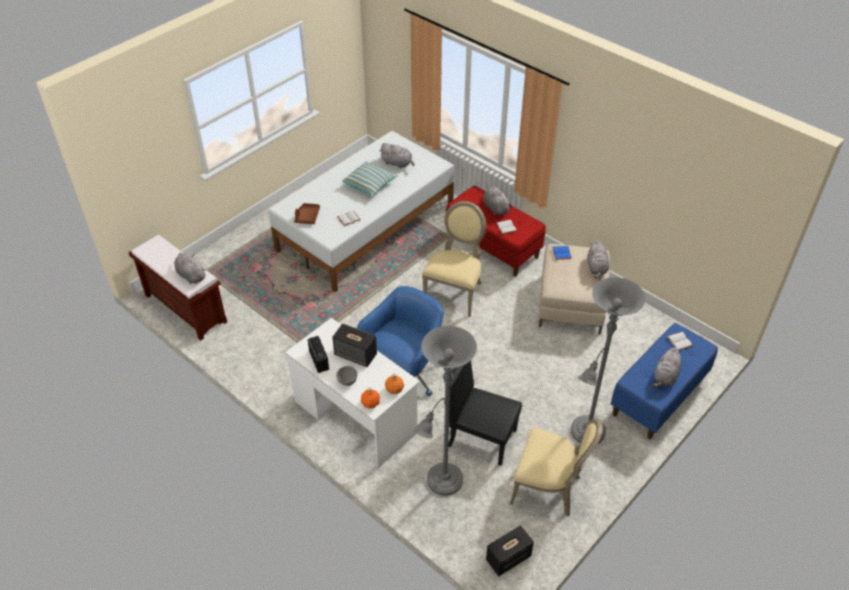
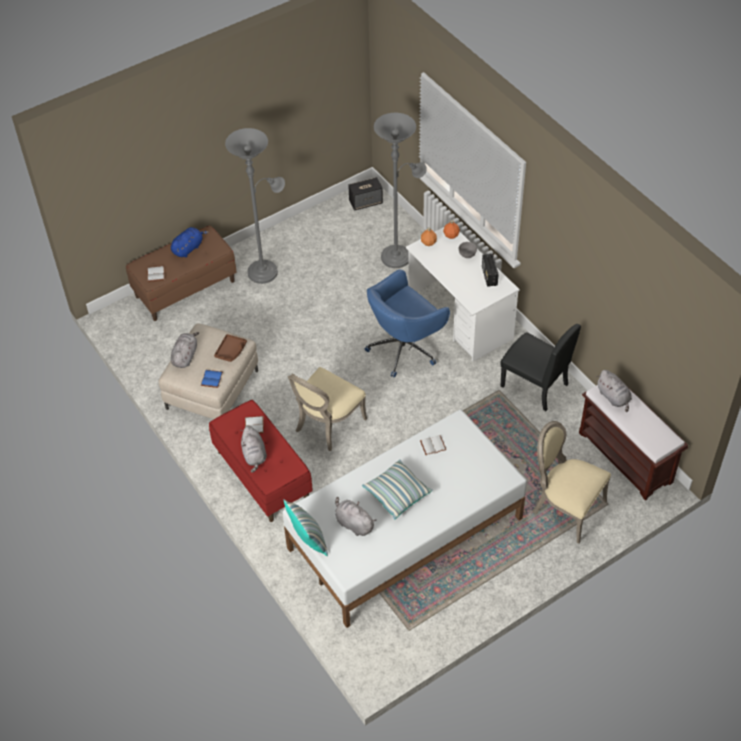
camera: 165 degrees left, 5 degrees up
brown tray [294,203,320,224] -> brown tray moved to [214,334,247,362]
speaker [332,323,377,367] -> none
black chair [448,361,522,466] -> black chair moved to [500,324,581,411]
beige chair [510,419,603,516] -> beige chair moved to [533,421,611,544]
blue bench [611,323,718,439] -> brown bench [126,225,237,321]
grey plush toy [652,347,682,387] -> blue plush toy [171,227,209,257]
none -> pillow [283,499,328,556]

